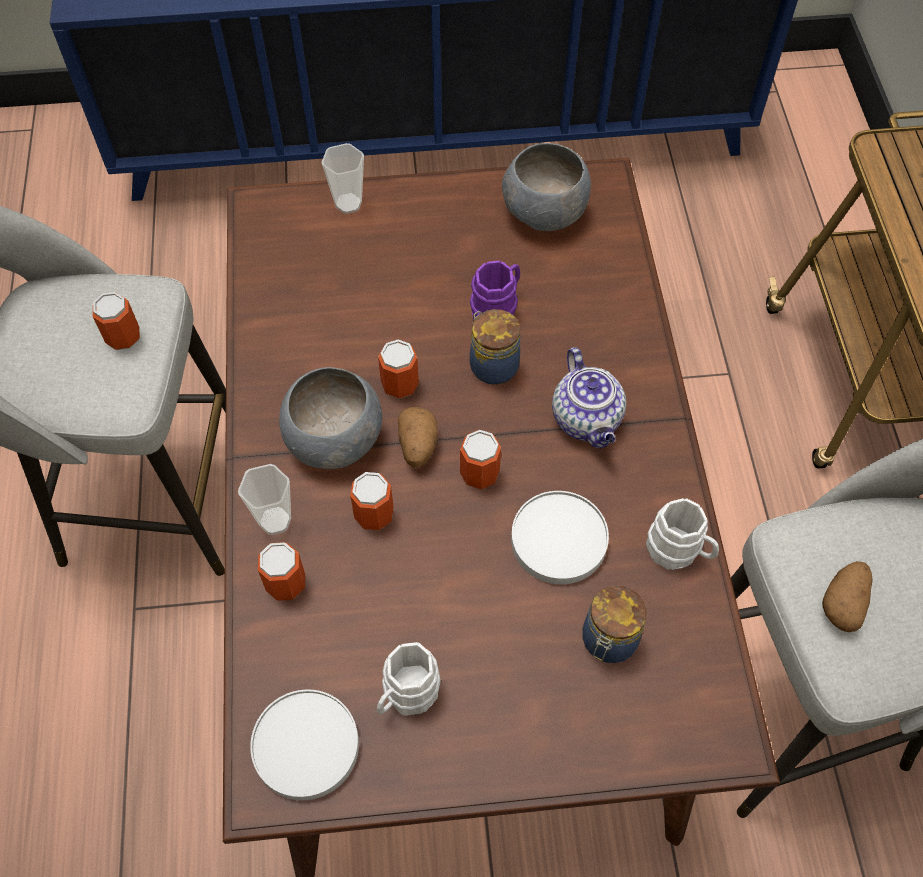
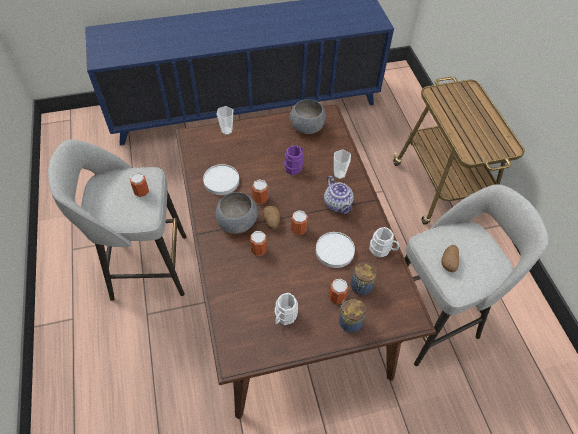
camera: 10 degrees left, 5 degrees down
cup [238,464,291,535] -> cup moved to [334,150,351,179]
white plate [250,689,359,800] -> white plate moved to [203,164,239,195]
can [258,542,305,601] -> can moved to [329,278,348,304]
jar [470,309,520,385] -> jar moved to [339,299,366,333]

